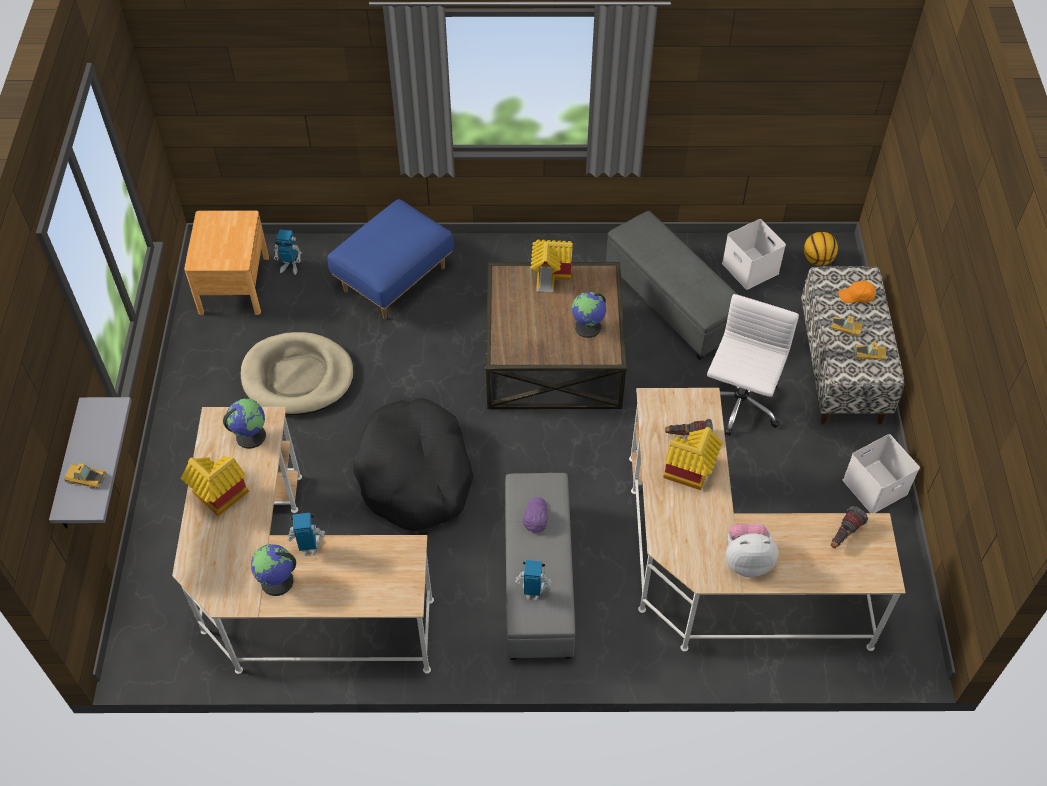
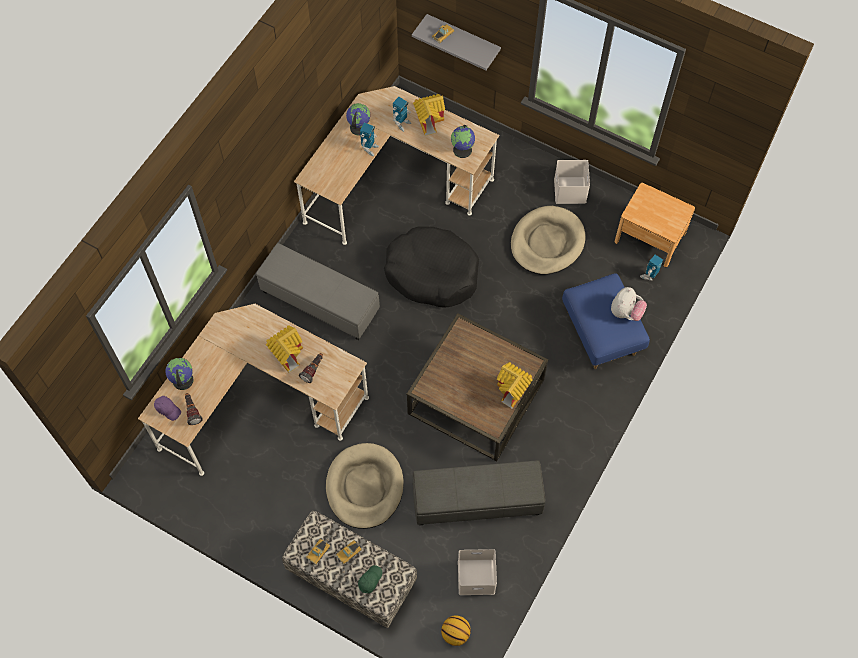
camera: 120 degrees right, 10 degrees up
toy robot [515,560,551,601] -> toy robot moved to [392,97,411,132]
purple cap [523,497,548,533] -> purple cap moved to [154,396,181,421]
globe [572,292,606,338] -> globe moved to [165,358,194,390]
white office chair [707,294,799,436] -> beige dog bed [326,443,404,529]
plush toy [726,523,779,577] -> plush toy moved to [611,287,647,321]
orange cap [838,281,876,303] -> green cap [358,565,382,593]
white storage box [843,434,920,513] -> white storage box moved to [554,160,590,204]

